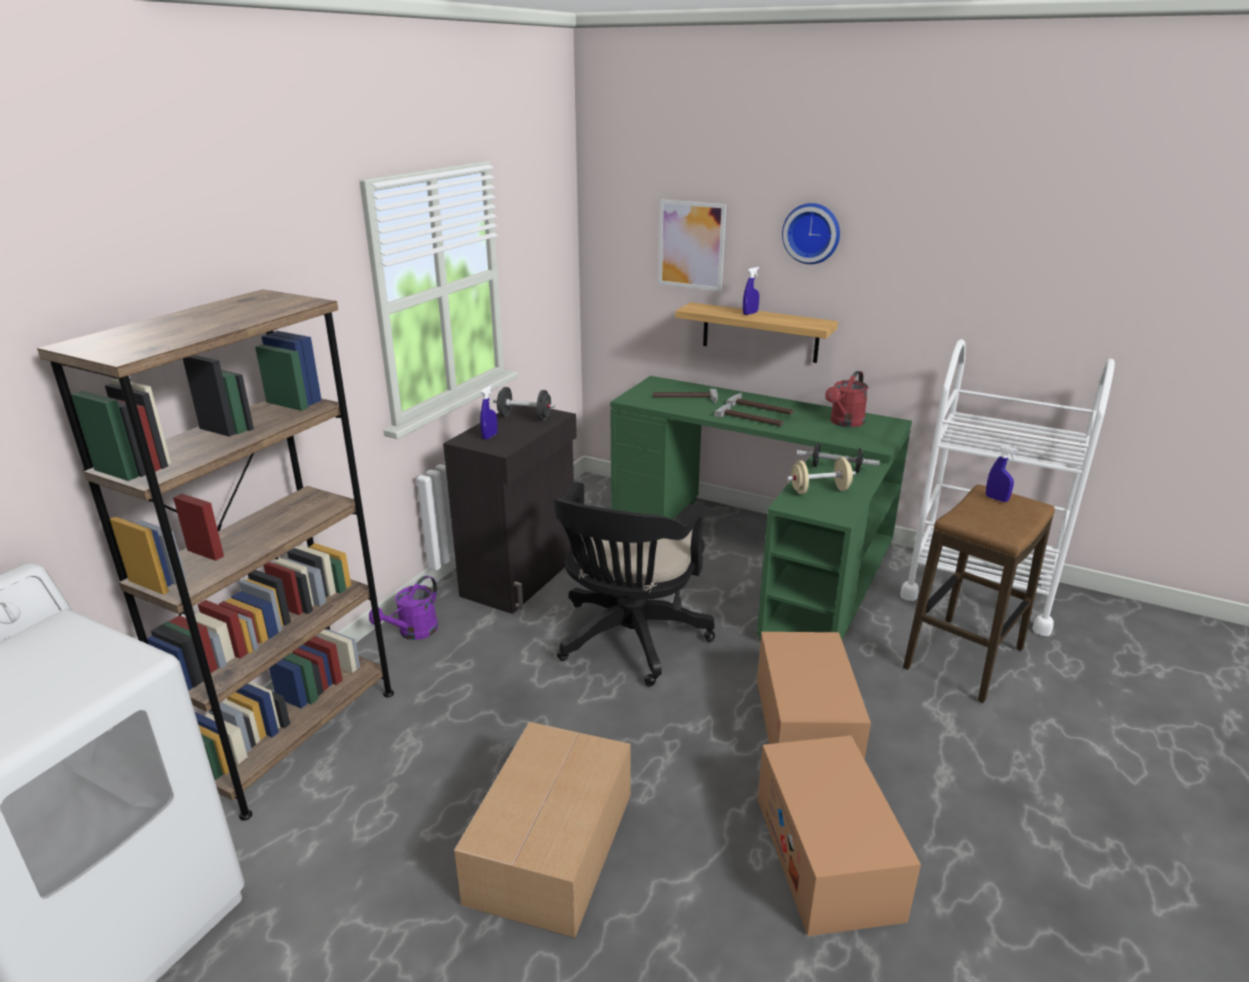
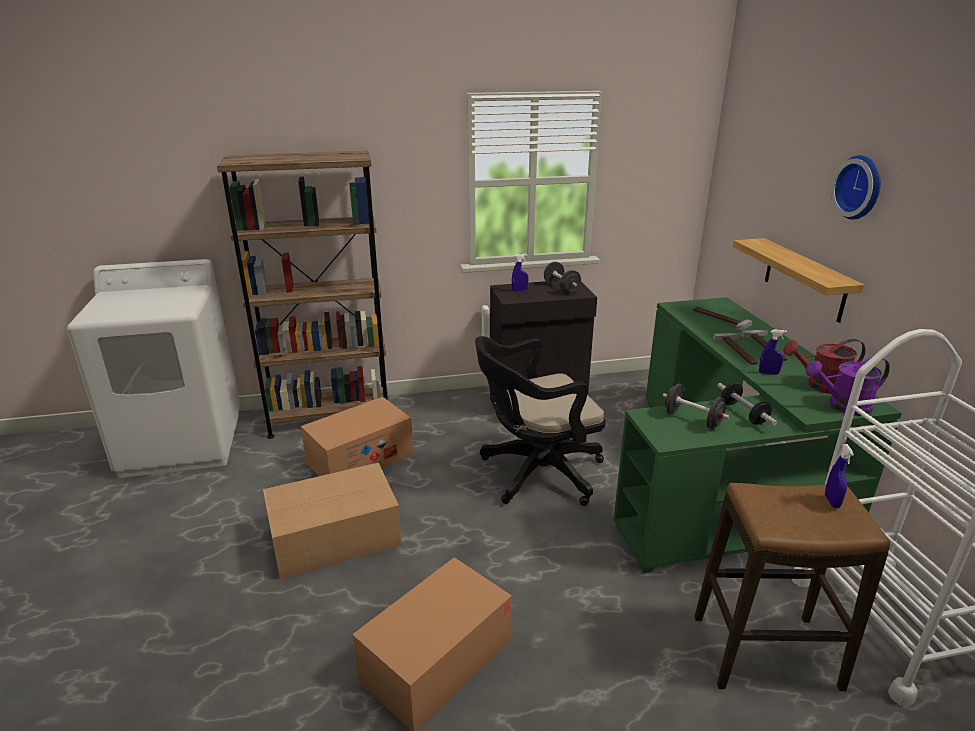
camera: 50 degrees right, 0 degrees up
purple watering can [369,576,438,640] -> purple watering can moved to [805,358,890,416]
picture [658,199,726,291] -> none
blue spray bottle [743,267,759,315] -> blue spray bottle moved to [759,329,787,375]
cardboard box [757,632,871,760] -> cardboard box moved to [301,397,414,476]
beige dumbbell [787,457,856,494] -> black dumbbell [663,383,729,429]

